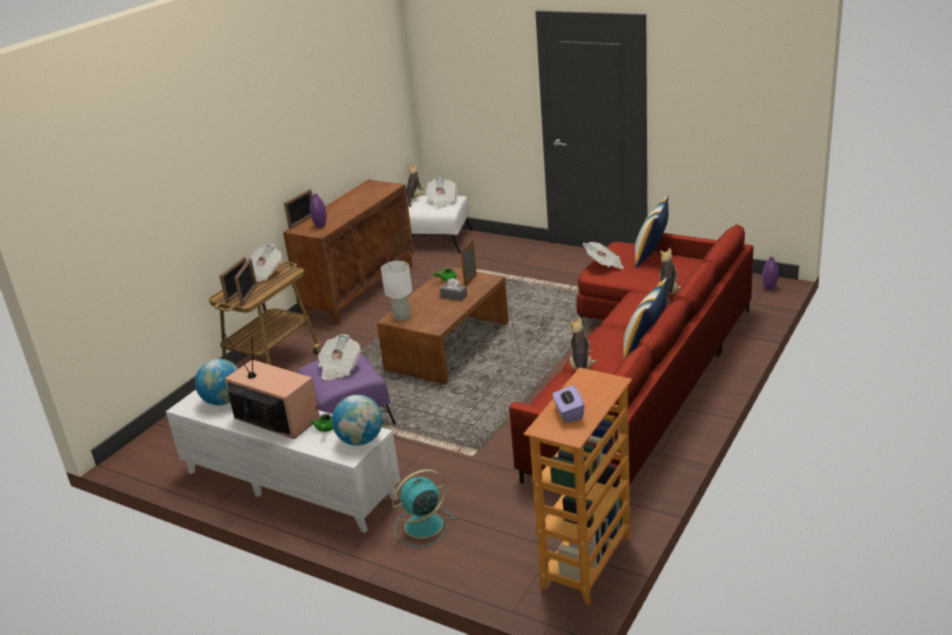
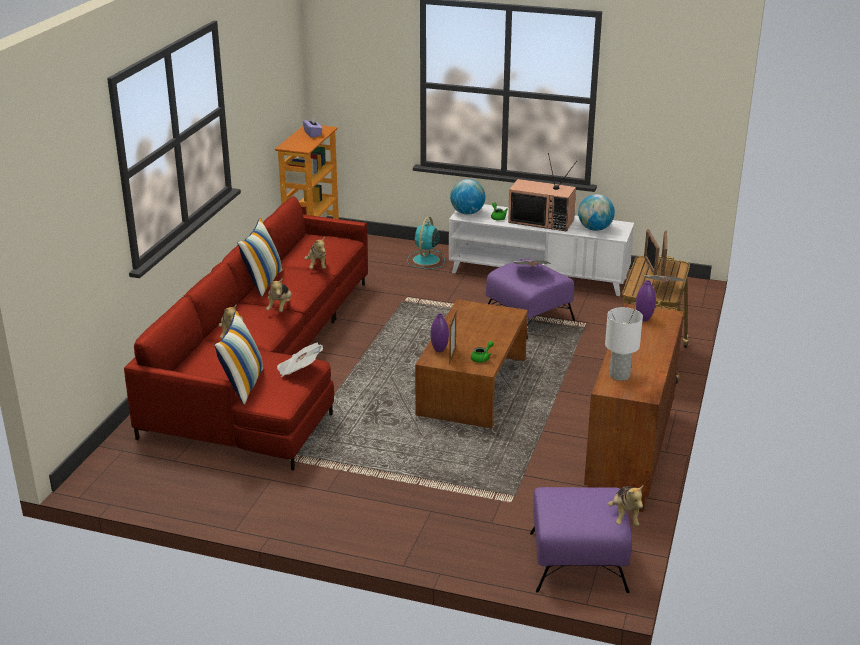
camera: 165 degrees right, 0 degrees up
picture frame [284,189,313,229] -> none
white table lamp [381,261,412,321] -> white table lamp moved to [605,307,643,381]
turquoise fan [392,469,456,547] -> turquoise fan turned 150 degrees clockwise [407,217,445,269]
white ottoman [408,196,472,253] -> purple ottoman [530,487,632,593]
newspaper [426,177,457,208] -> none
grey tissue box [440,278,467,301] -> none
purple vase [762,257,779,290] -> purple vase moved to [431,313,449,352]
none -> plush toy [266,278,292,312]

